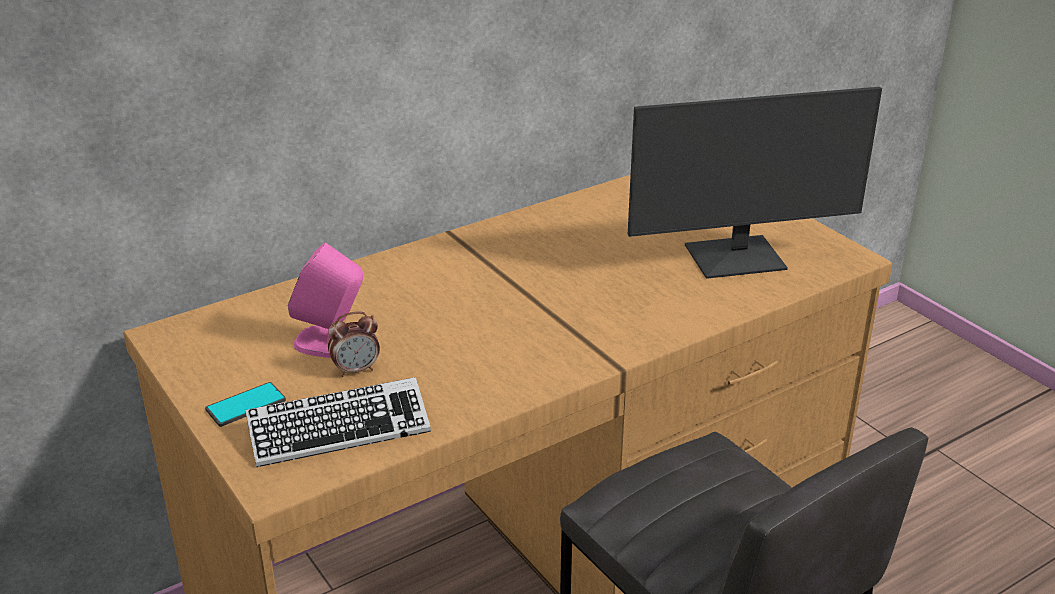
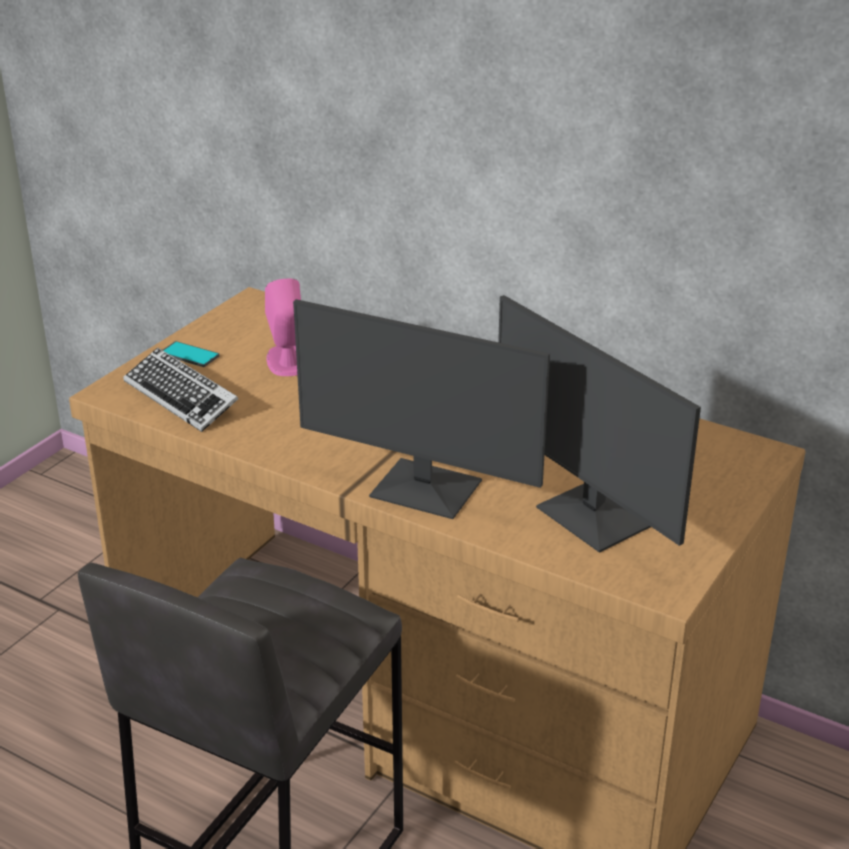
camera: 65 degrees right, 0 degrees up
alarm clock [328,312,380,377] -> none
none -> monitor [293,299,550,519]

